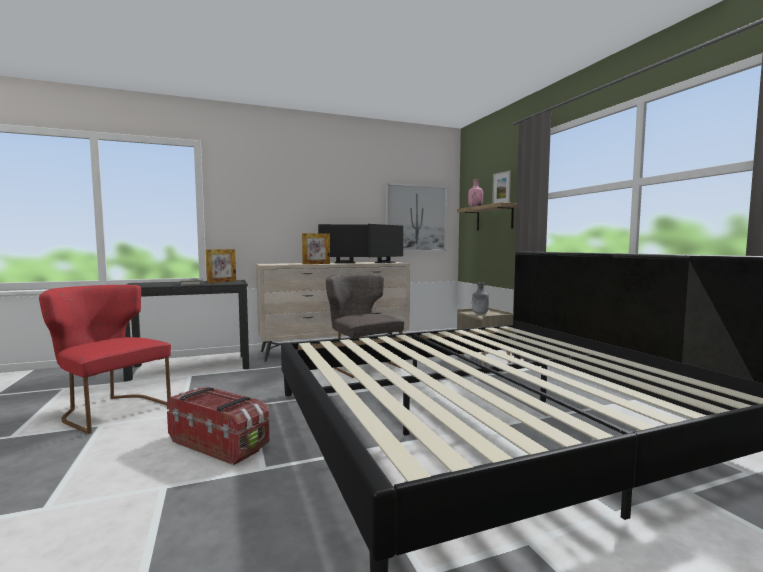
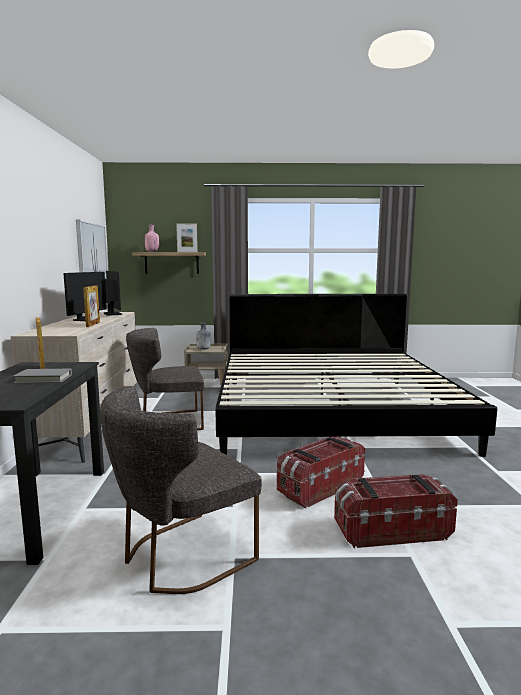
camera: 70 degrees left, 5 degrees up
red chair [39,285,171,434] -> grey chair [100,386,261,594]
none -> storage box [334,474,458,548]

